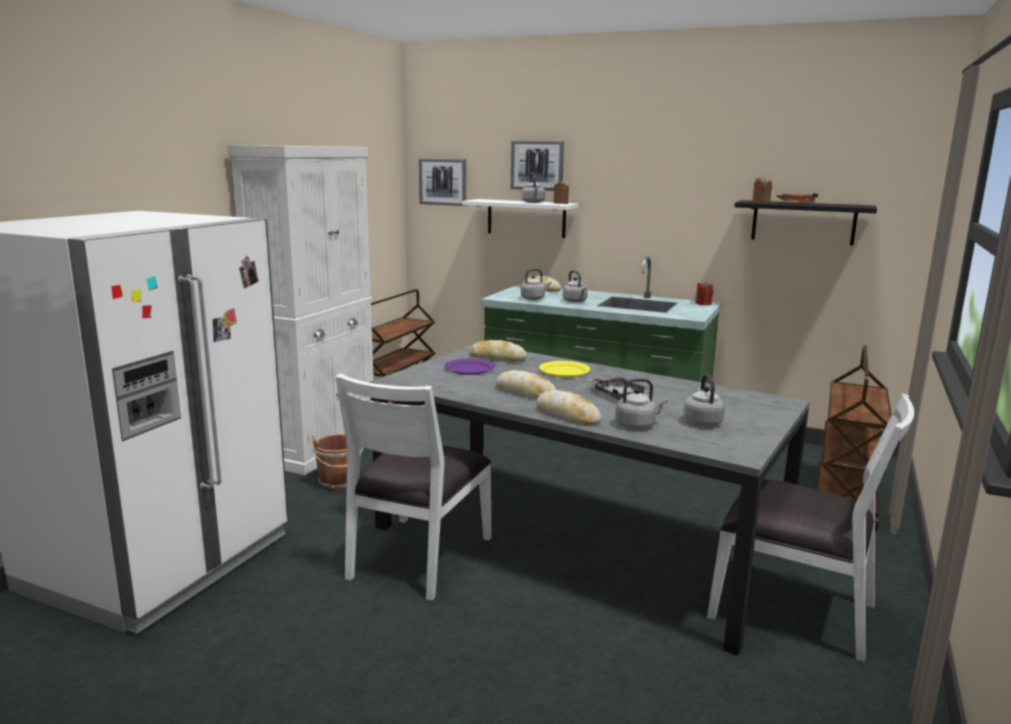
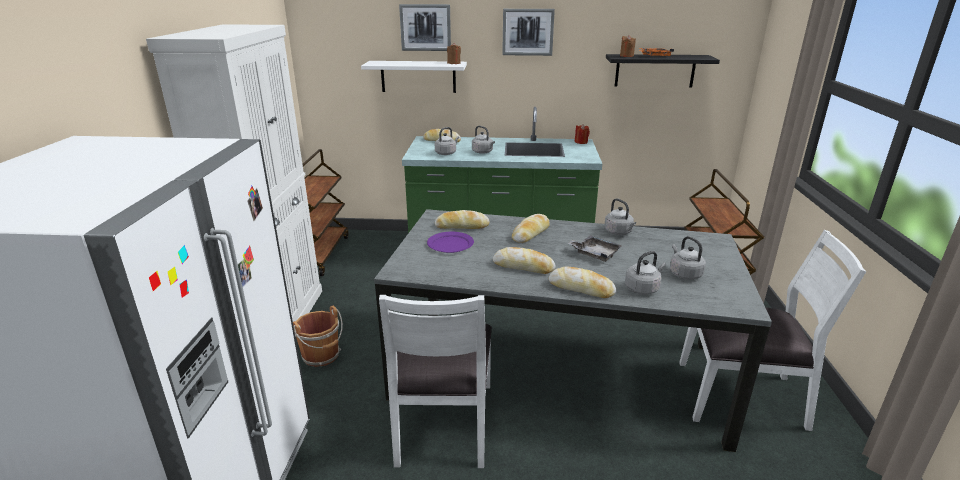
camera: 20 degrees left, 10 degrees up
picture [419,158,466,206] -> picture moved to [502,9,555,56]
grey kettle [522,173,545,203] -> grey kettle moved to [604,198,636,235]
yellow plate [539,361,591,377] -> bread [512,214,550,243]

